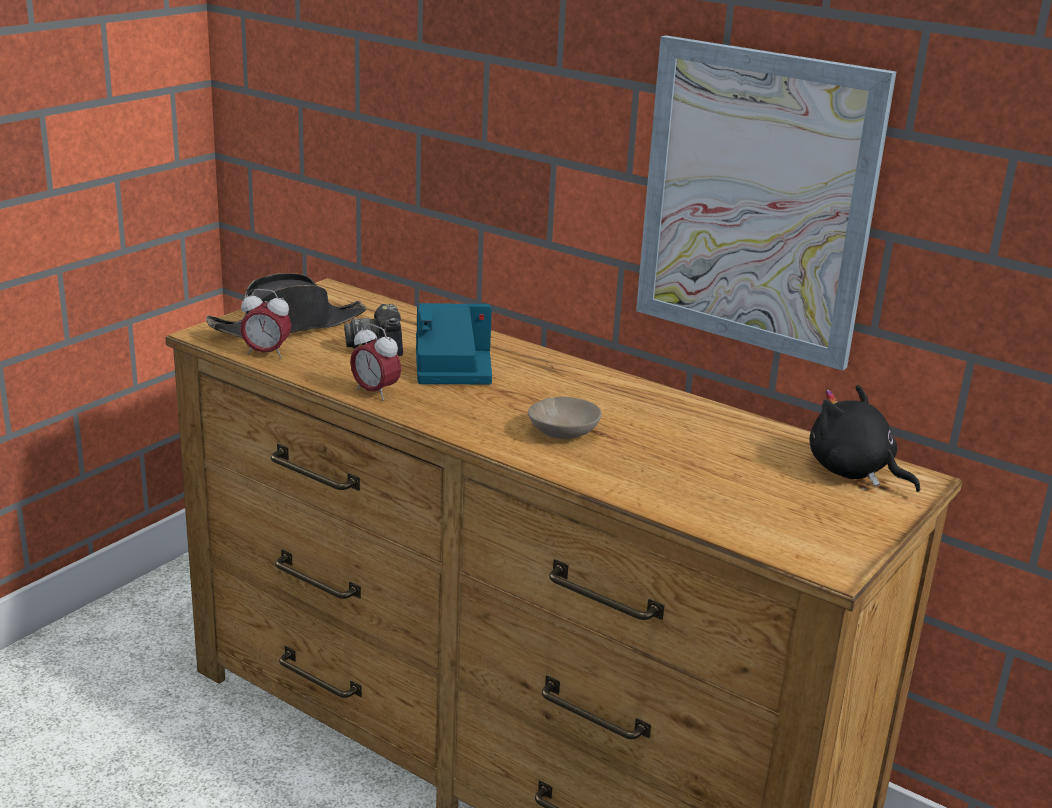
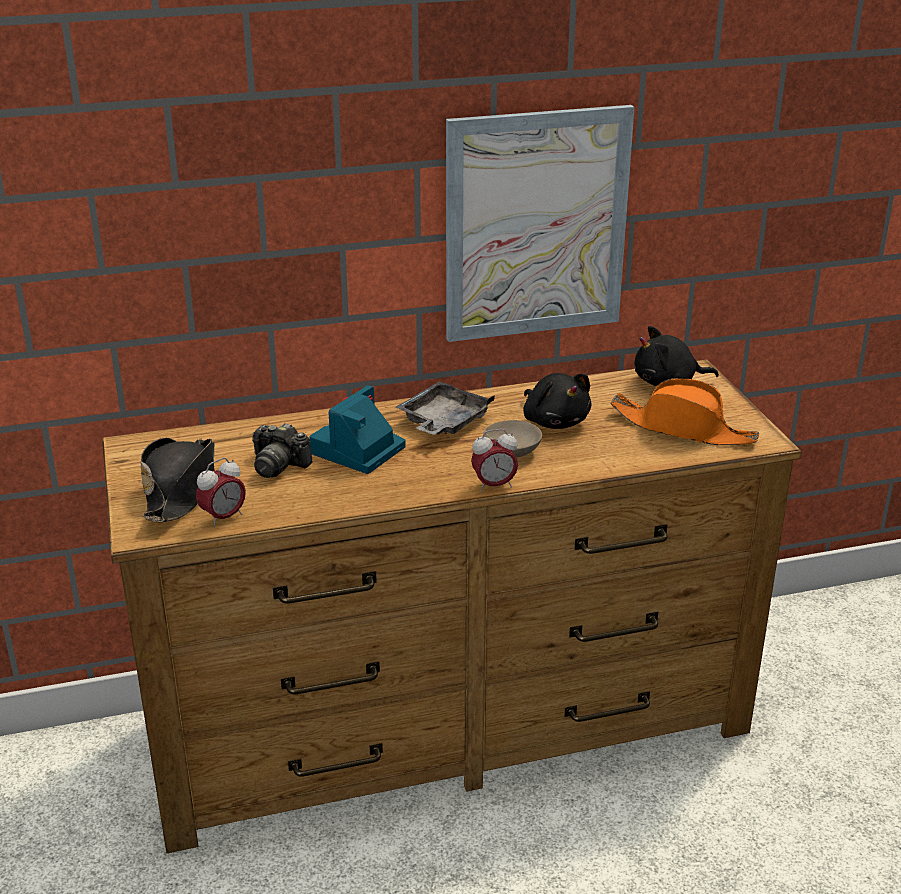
camera: 50 degrees left, 5 degrees up
alarm clock [350,324,401,401] -> alarm clock moved to [471,429,518,492]
none -> grey tray [396,381,495,435]
none -> black plush toy [524,373,591,429]
none -> orange hat [611,378,759,445]

